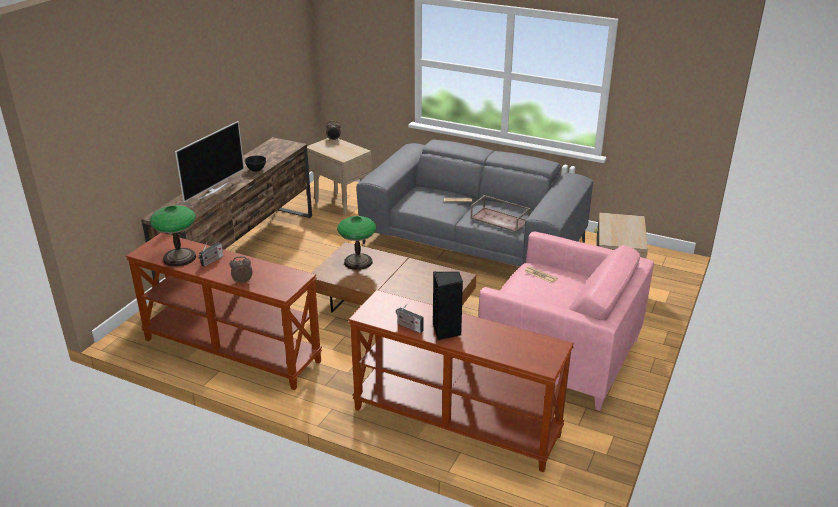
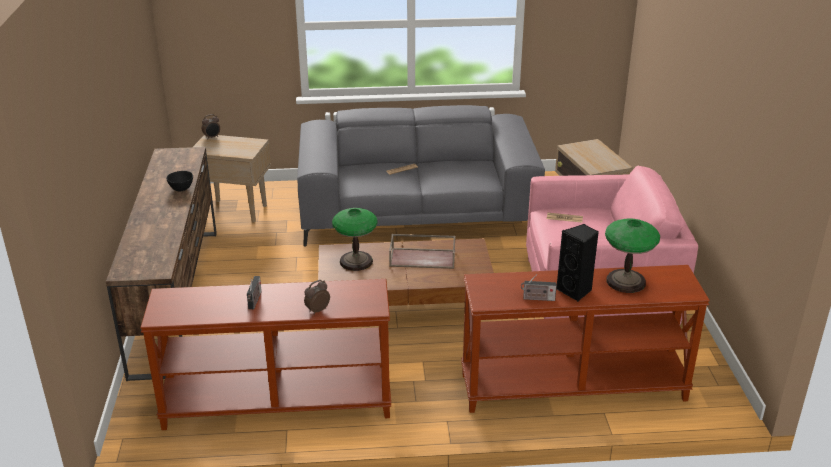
camera: 30 degrees left, 0 degrees up
table lamp [150,205,196,267] -> table lamp moved to [605,219,660,293]
television [175,121,244,202] -> none
brown tray [470,195,531,232] -> brown tray moved to [389,234,456,269]

